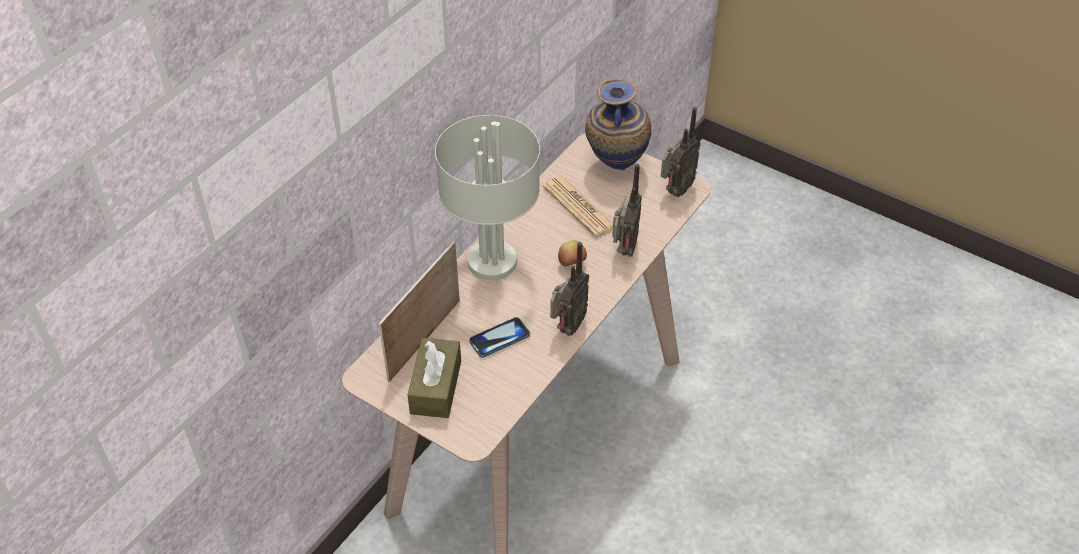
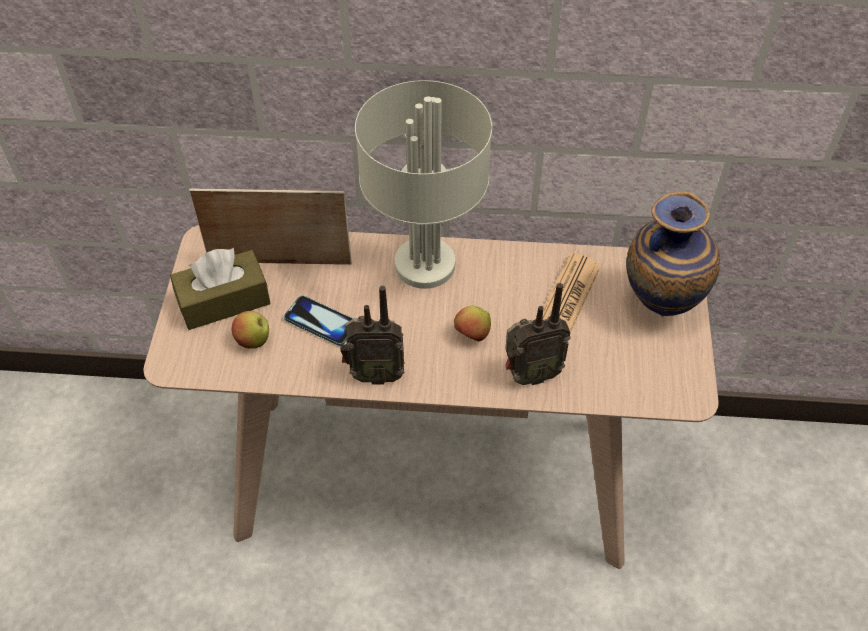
camera: 60 degrees right, 5 degrees up
radio [661,107,701,197] -> none
none -> apple [232,311,269,348]

